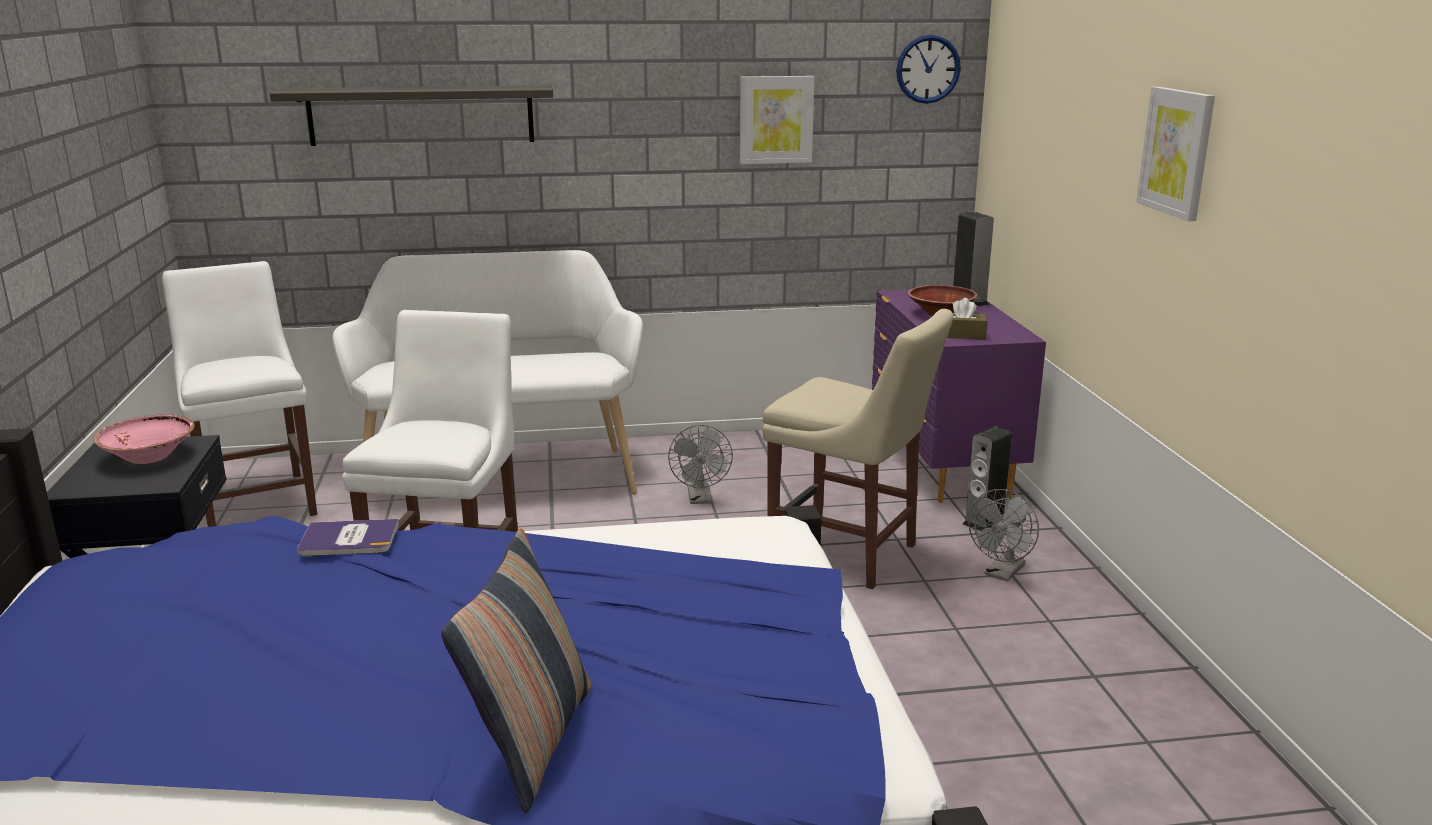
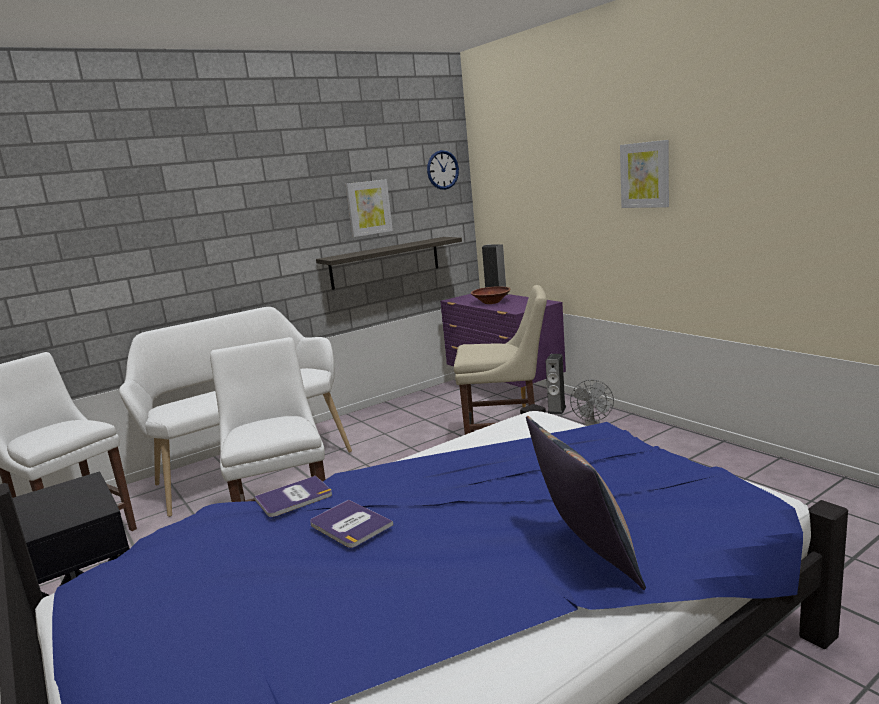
camera: 25 degrees left, 5 degrees down
pink bowl [93,414,195,464] -> none
shelf [270,85,553,146] -> shelf moved to [316,237,462,290]
grey fan [668,425,733,504] -> none
brown tissue box [947,298,988,339] -> none
none -> book [310,500,393,548]

